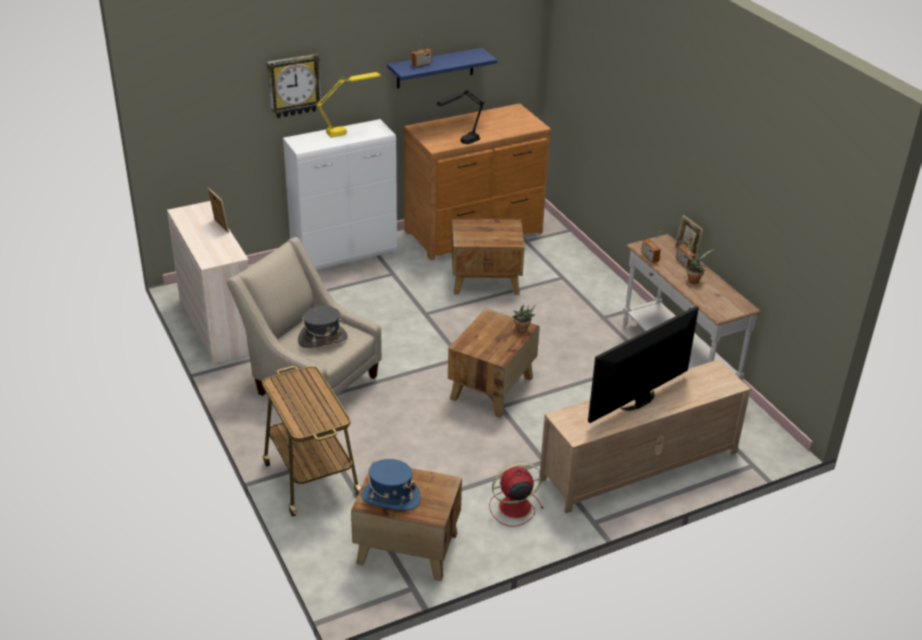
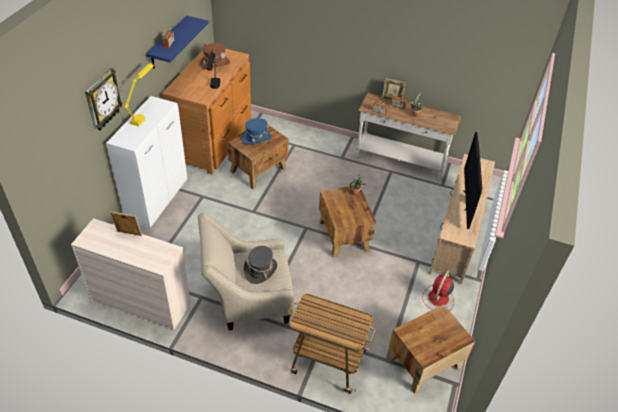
camera: 45 degrees left, 10 degrees up
blue hat [361,459,420,511] -> blue hat moved to [242,118,272,145]
none -> brown hat [200,43,230,69]

